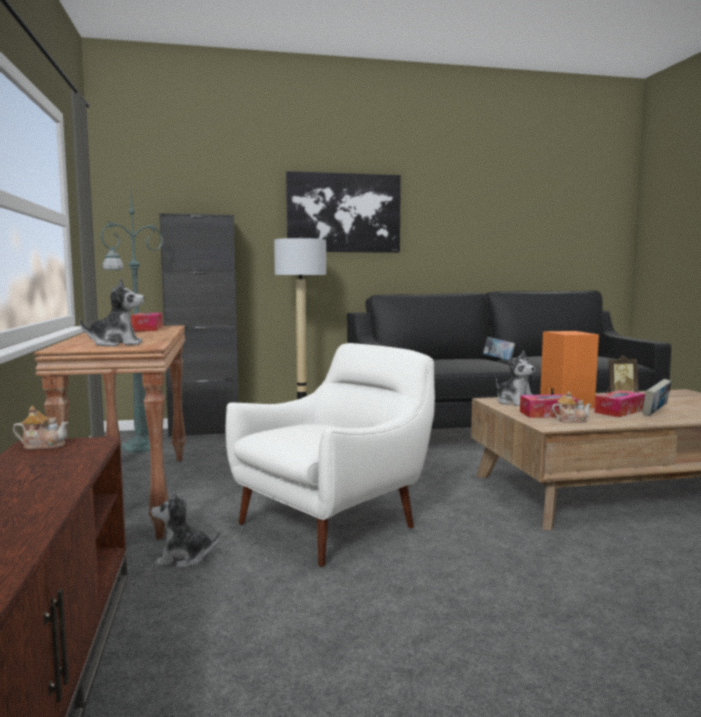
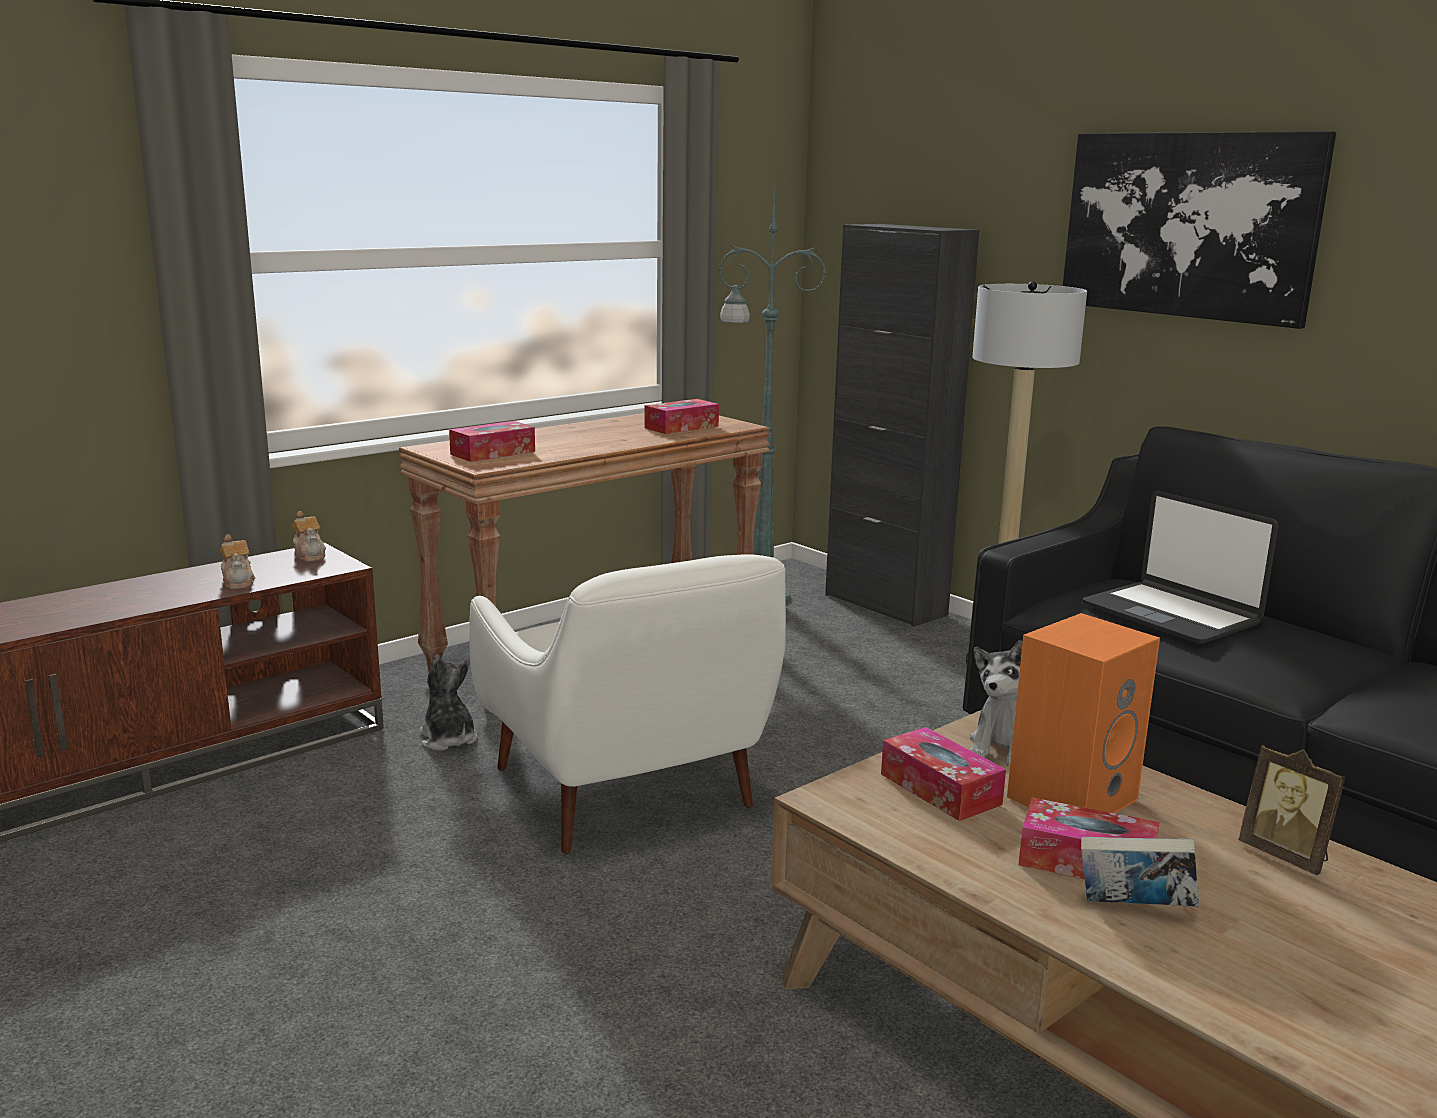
camera: 60 degrees right, 10 degrees up
plush toy [79,278,144,346] -> tissue box [449,421,535,462]
white armchair [226,343,435,567] -> white armchair turned 45 degrees clockwise [469,554,786,854]
book [483,337,515,360] -> none
teapot [552,391,592,423] -> teapot moved to [220,534,255,589]
none -> laptop [1082,491,1278,644]

